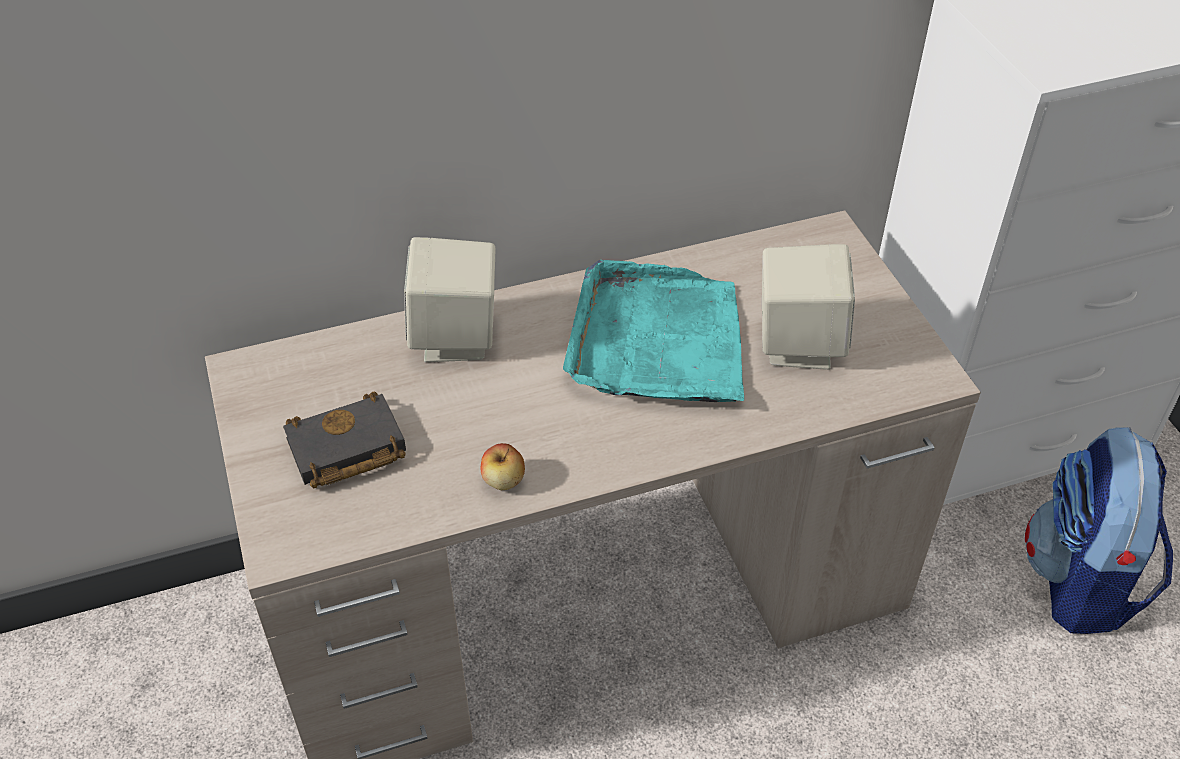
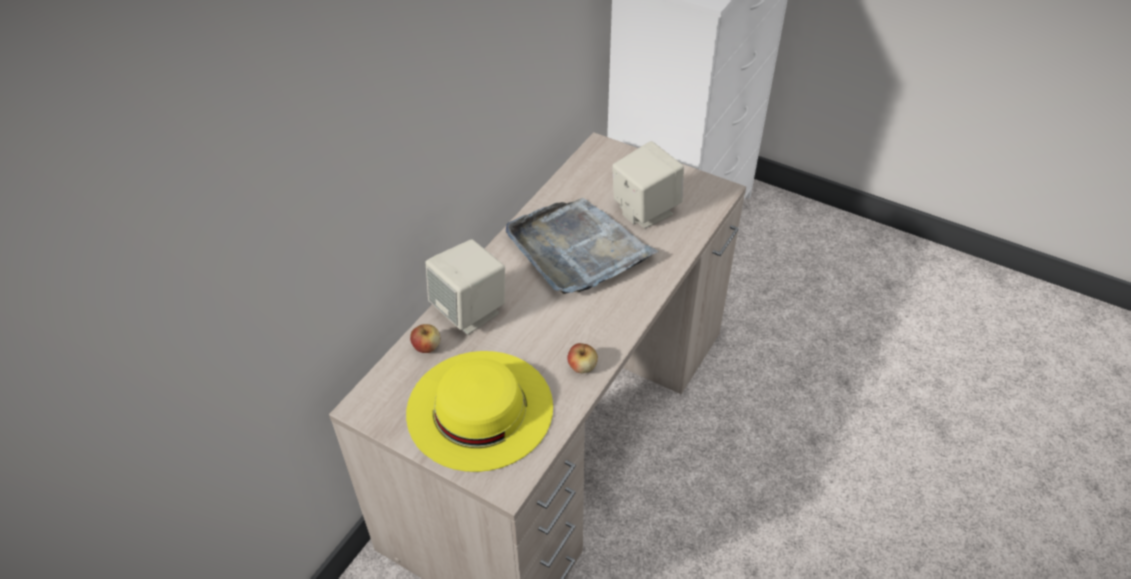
camera: 40 degrees left, 0 degrees up
black book [283,391,406,488] -> yellow hat [406,351,553,472]
turquoise tray [563,260,744,402] -> grey tray [506,198,659,294]
backpack [1025,427,1173,634] -> none
none -> apple [410,324,440,353]

